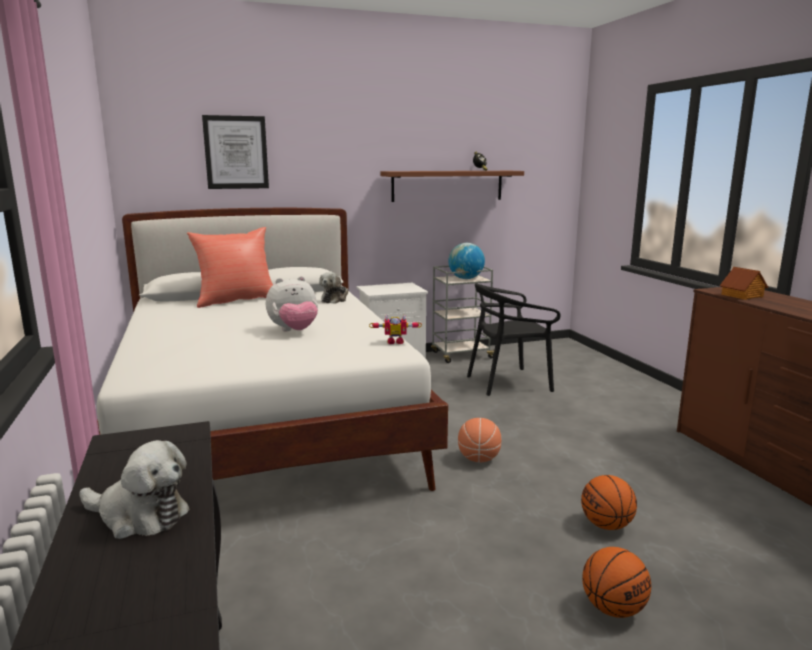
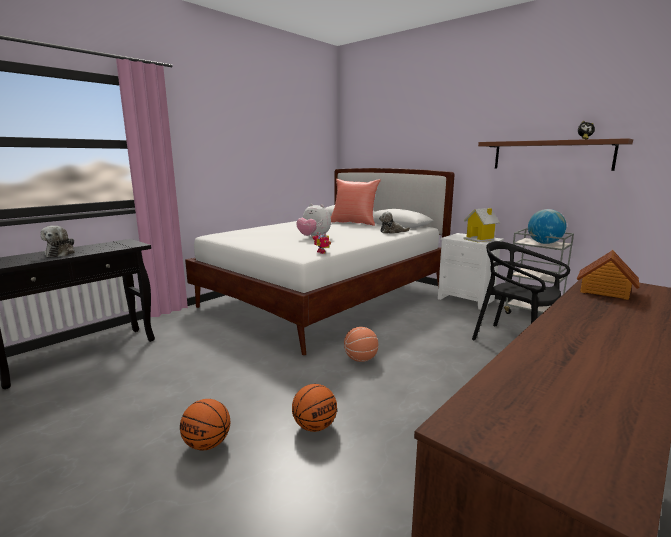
camera: 60 degrees right, 0 degrees up
picture [202,115,269,189] -> none
none -> toy house [464,208,500,242]

